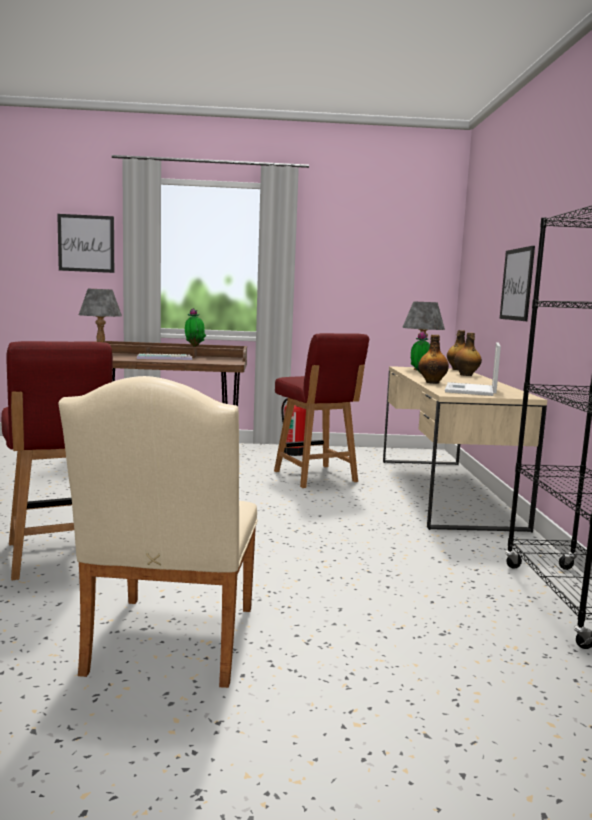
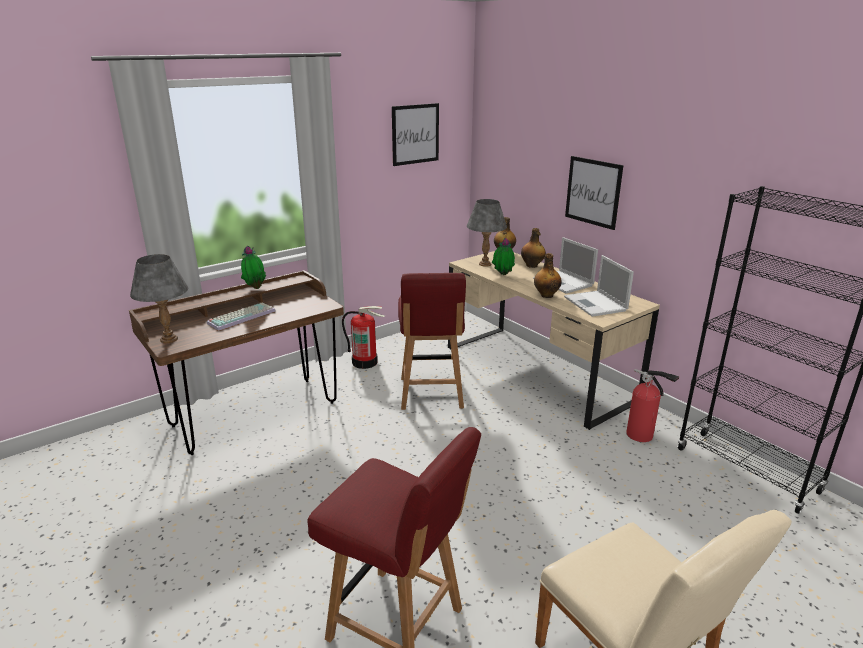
camera: 35 degrees left, 15 degrees up
picture [57,214,114,273] -> picture moved to [392,103,439,166]
red chair [274,333,369,488] -> red chair turned 60 degrees clockwise [398,273,466,410]
none -> laptop [533,237,598,294]
none -> fire extinguisher [626,369,679,442]

